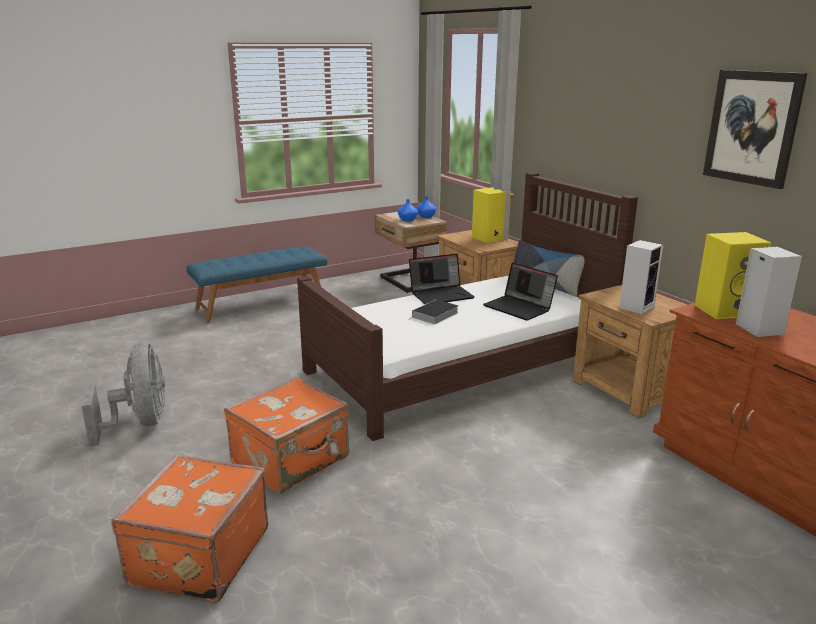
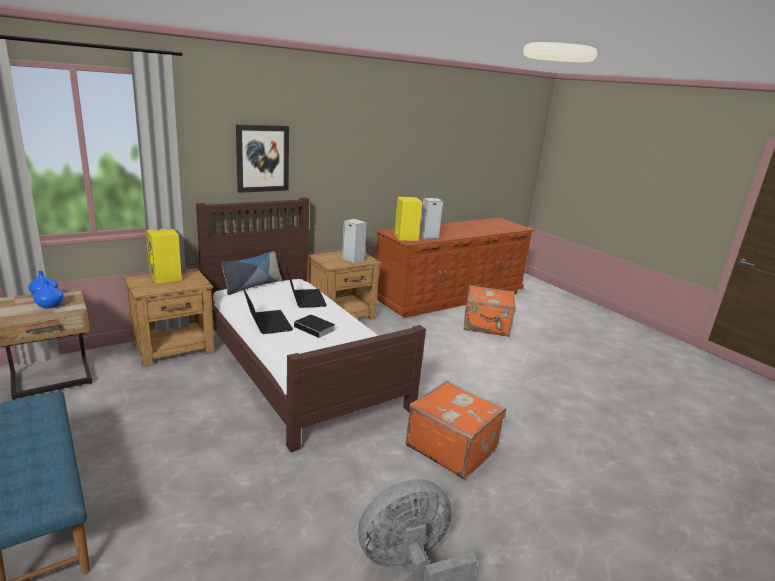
camera: 95 degrees left, 0 degrees up
orange suitcase [111,454,268,603] -> orange suitcase moved to [464,285,516,337]
laptop [483,263,558,321] -> laptop turned 60 degrees counterclockwise [286,266,327,308]
picture [703,70,807,189] -> picture moved to [236,125,289,193]

